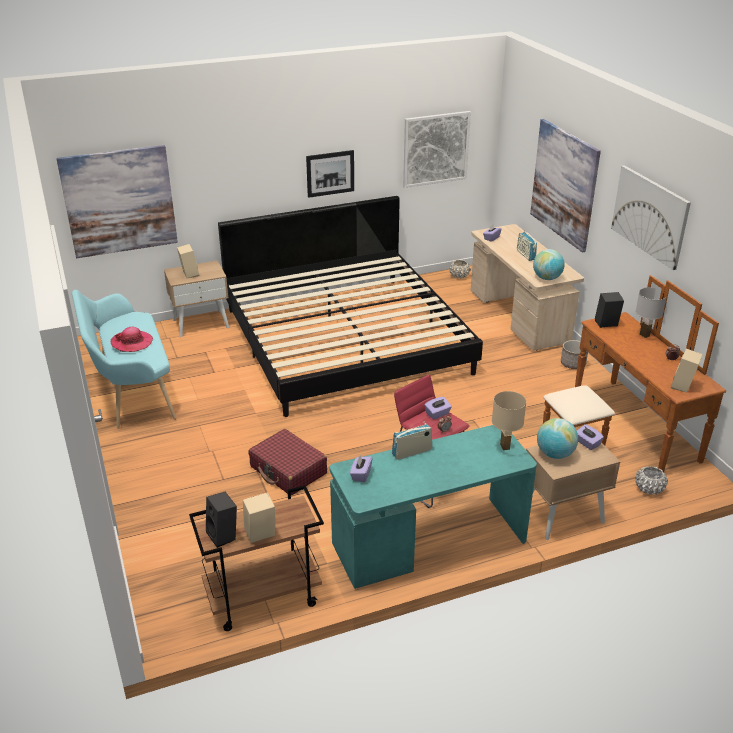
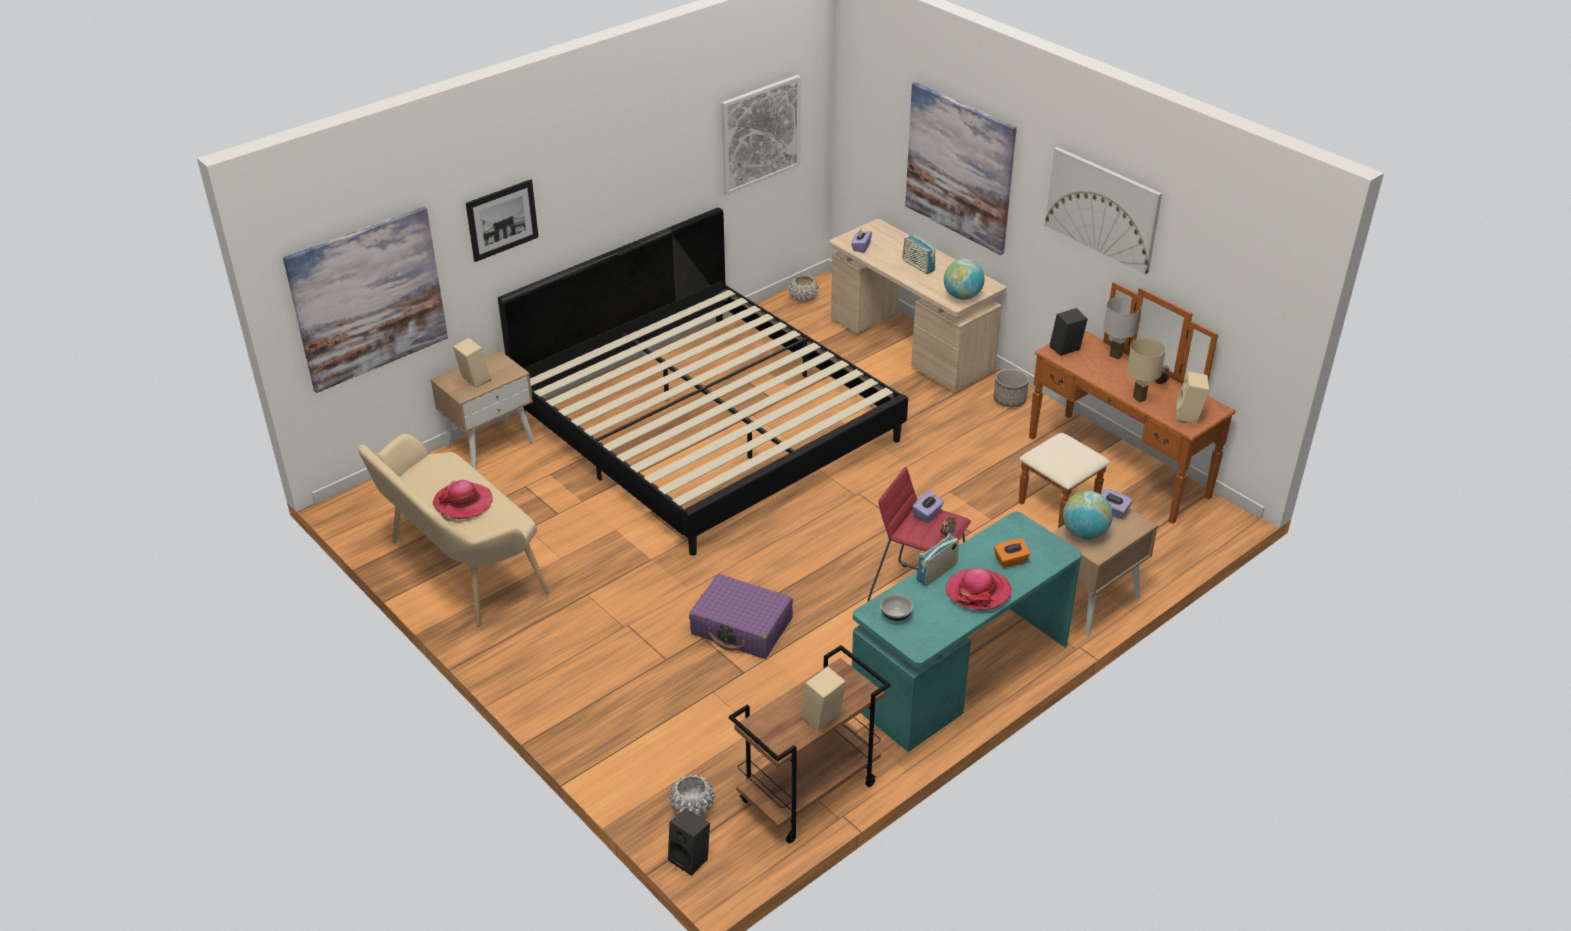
camera: 20 degrees left, 5 degrees up
turquoise bench [72,290,176,429] -> beige bench [358,434,550,626]
black speaker [206,492,237,548] -> black speaker moved to [668,808,710,876]
red suitcase [248,429,327,496] -> purple suitcase [689,574,793,659]
picture [306,150,354,198] -> picture moved to [466,179,539,262]
purple tissue box [350,455,372,482] -> bowl [880,594,913,621]
beige table lamp [492,391,526,450] -> beige table lamp moved to [1127,338,1166,403]
white planter [635,466,668,495] -> white planter moved to [669,775,715,816]
none -> hat [946,568,1012,610]
none -> orange tissue box [994,539,1031,568]

